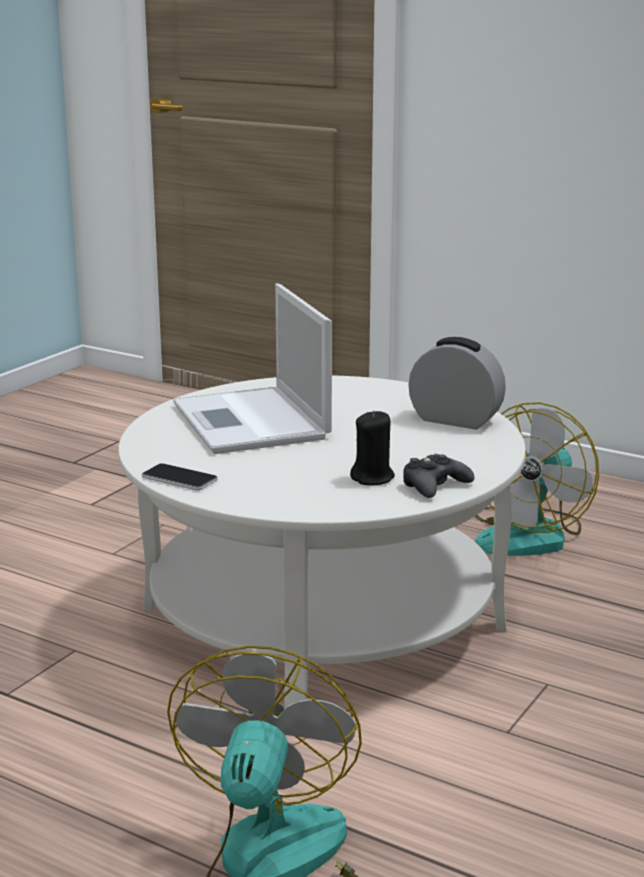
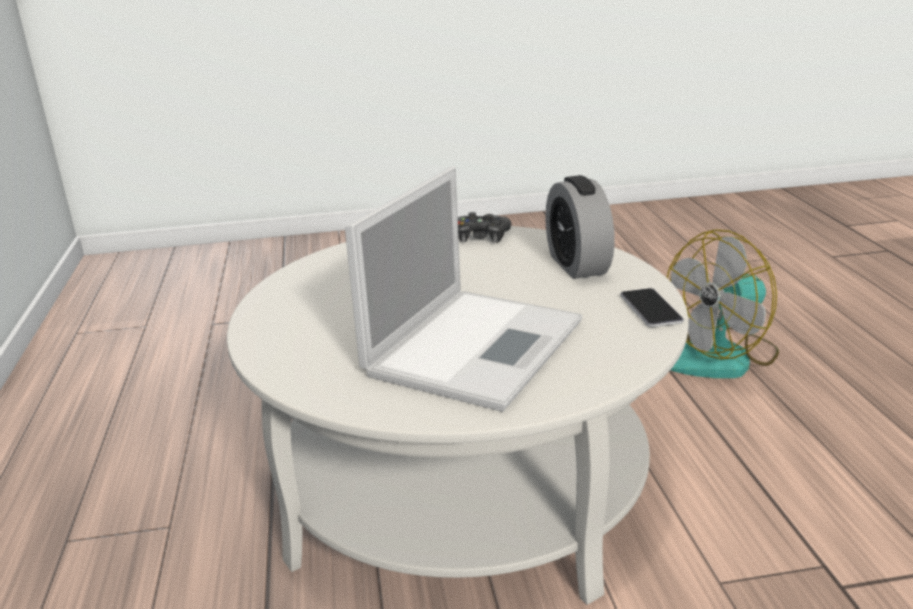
camera: 130 degrees left, 5 degrees up
black candle [350,411,395,485] -> none
alarm clock [408,337,506,430] -> alarm clock moved to [545,175,615,279]
fan [475,402,599,556] -> none

